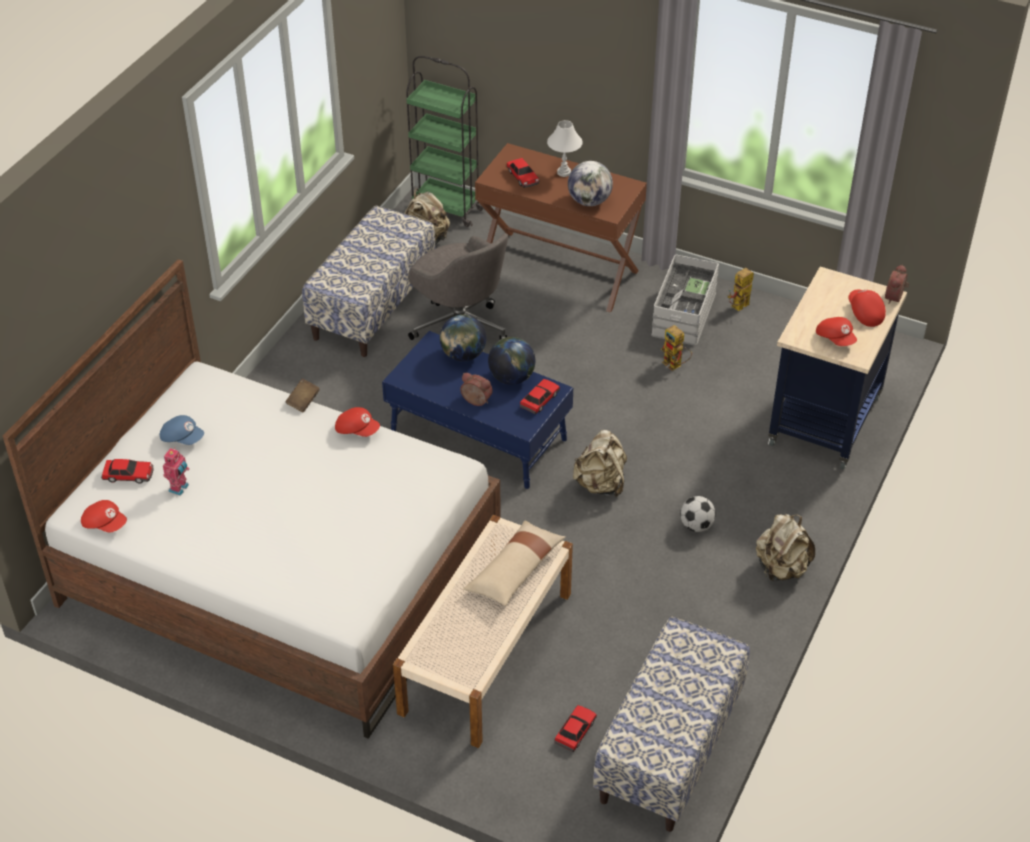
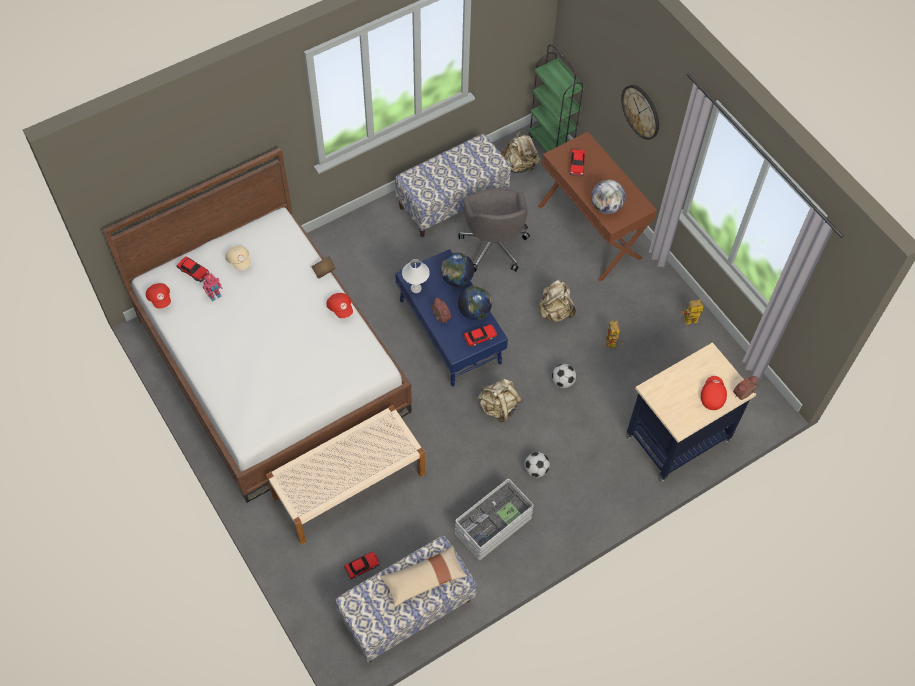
camera: 30 degrees right, 15 degrees up
blue cap [160,415,204,445] -> beige cap [225,246,251,270]
beige pillow [463,520,566,606] -> beige pillow moved to [380,546,467,607]
white table lamp [547,120,583,177] -> white table lamp moved to [402,259,430,293]
grey storage box [651,254,720,346] -> grey storage box moved to [455,479,534,560]
beige backpack [756,514,815,582] -> beige backpack moved to [538,280,576,322]
red cap [816,317,857,346] -> none
none -> football [552,364,576,388]
none -> wall clock [621,85,659,140]

